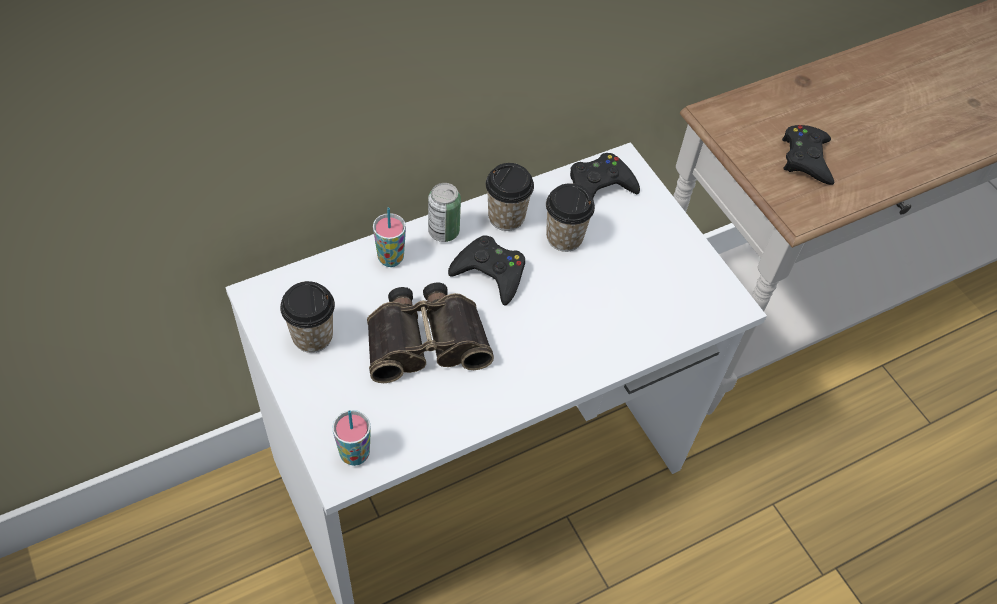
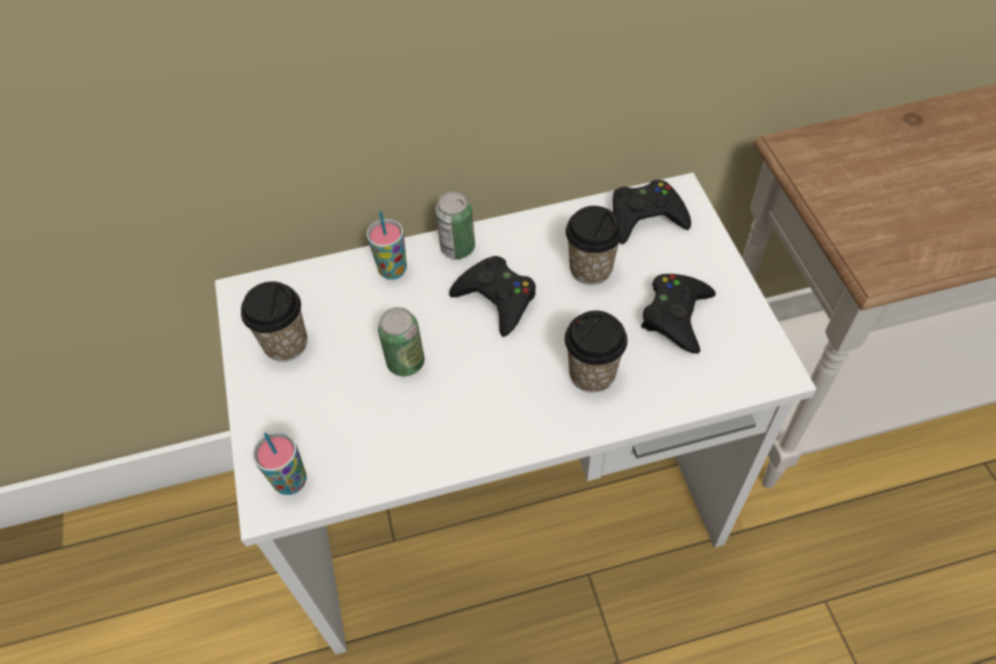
camera: 20 degrees right, 0 degrees up
binoculars [367,282,494,383] -> can [378,307,425,377]
cup [486,163,534,231] -> cup moved to [565,311,627,393]
black game controller [782,125,834,185] -> black game controller moved to [641,274,716,354]

